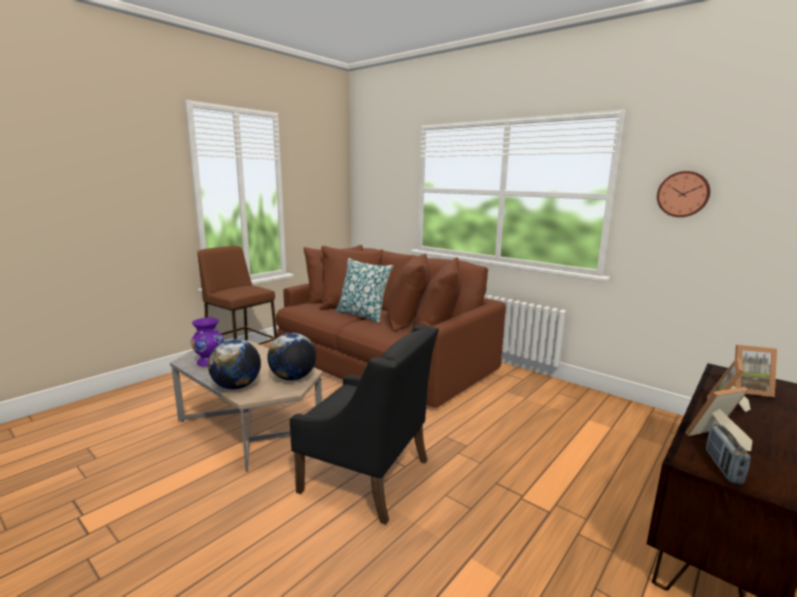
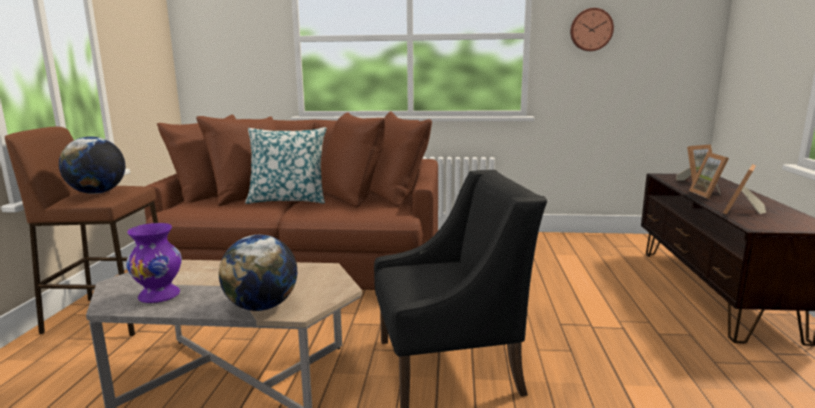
camera: 35 degrees left, 0 degrees up
globe [267,333,316,381] -> globe moved to [59,136,125,194]
radio [706,424,751,484] -> none

